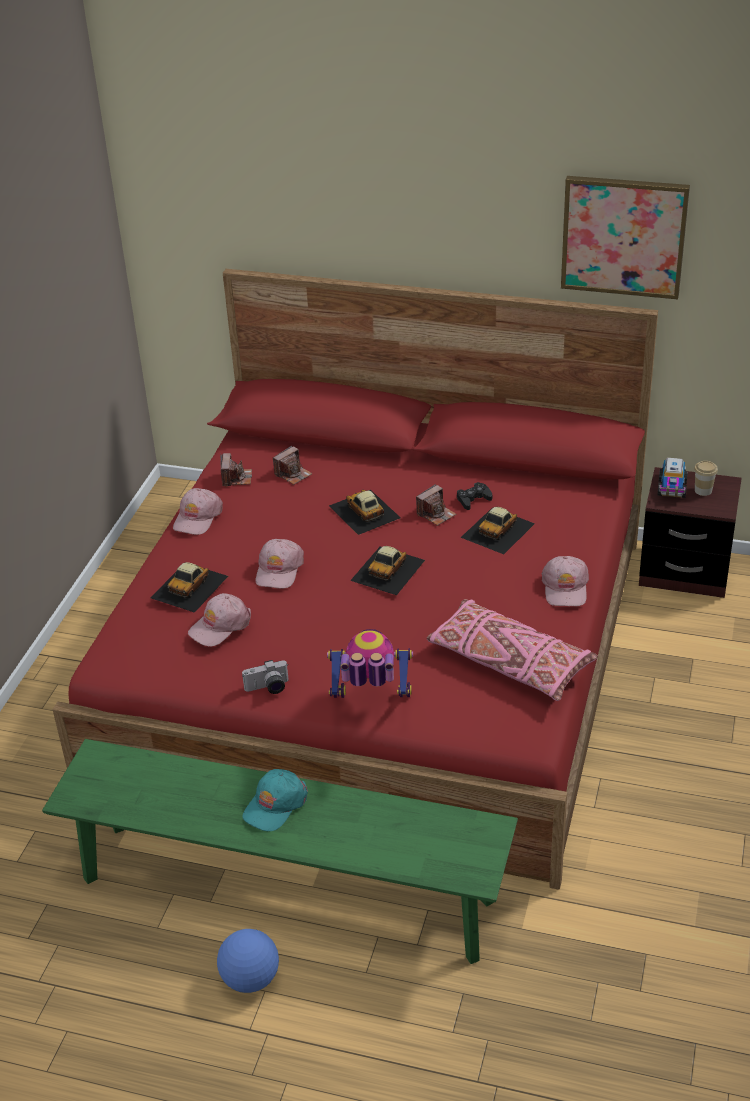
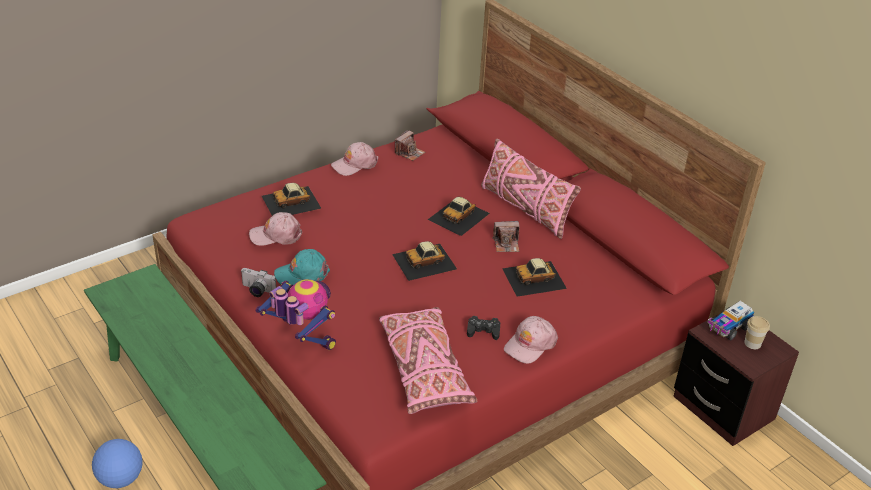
camera: 35 degrees right, 0 degrees up
turquoise cap [242,769,308,831] -> turquoise cap moved to [274,249,330,285]
pink cap [255,539,304,589] -> none
camera [273,446,312,485] -> none
toy car [329,490,401,535] -> toy car turned 150 degrees counterclockwise [428,197,490,236]
black game controller [457,482,492,510] -> black game controller moved to [467,316,500,340]
picture [561,176,690,300] -> none
none -> pink pillow [481,139,581,239]

